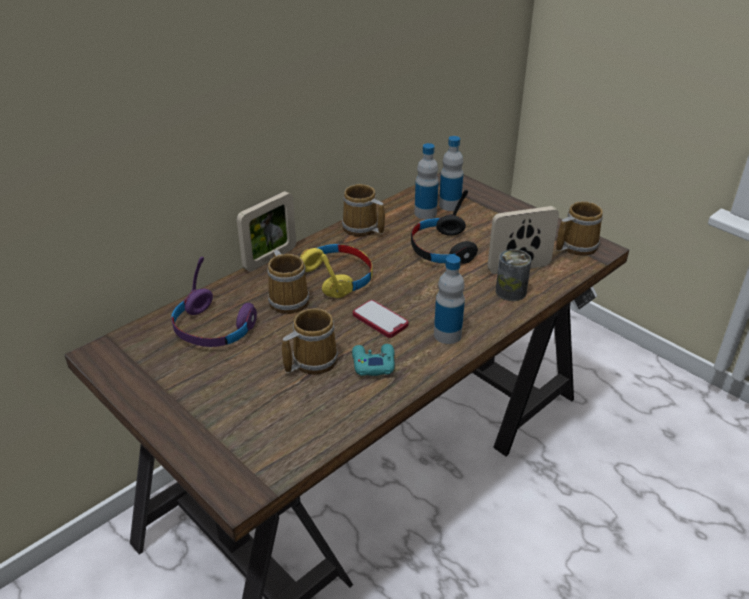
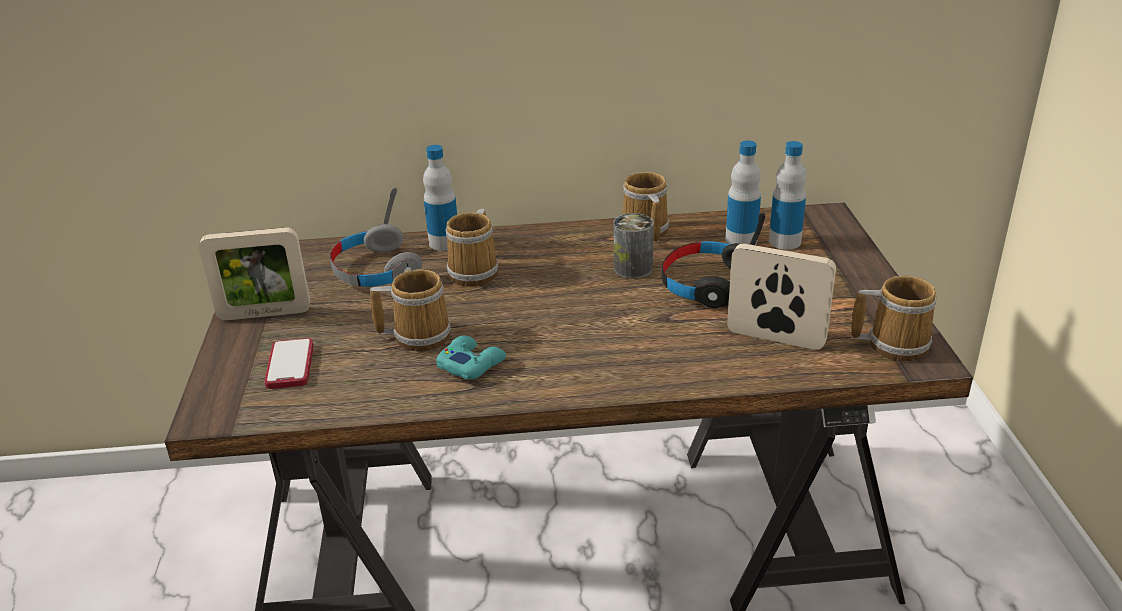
camera: 40 degrees right, 5 degrees down
purple headphones [171,257,257,347] -> grey headphones [330,187,422,287]
picture frame [237,191,296,272] -> picture frame moved to [199,227,310,320]
yellow headphones [300,244,372,298] -> none
phone [353,300,409,338] -> phone moved to [264,338,313,389]
bottle [434,255,465,344] -> bottle moved to [423,145,457,251]
can [496,249,531,301] -> can moved to [614,213,654,279]

